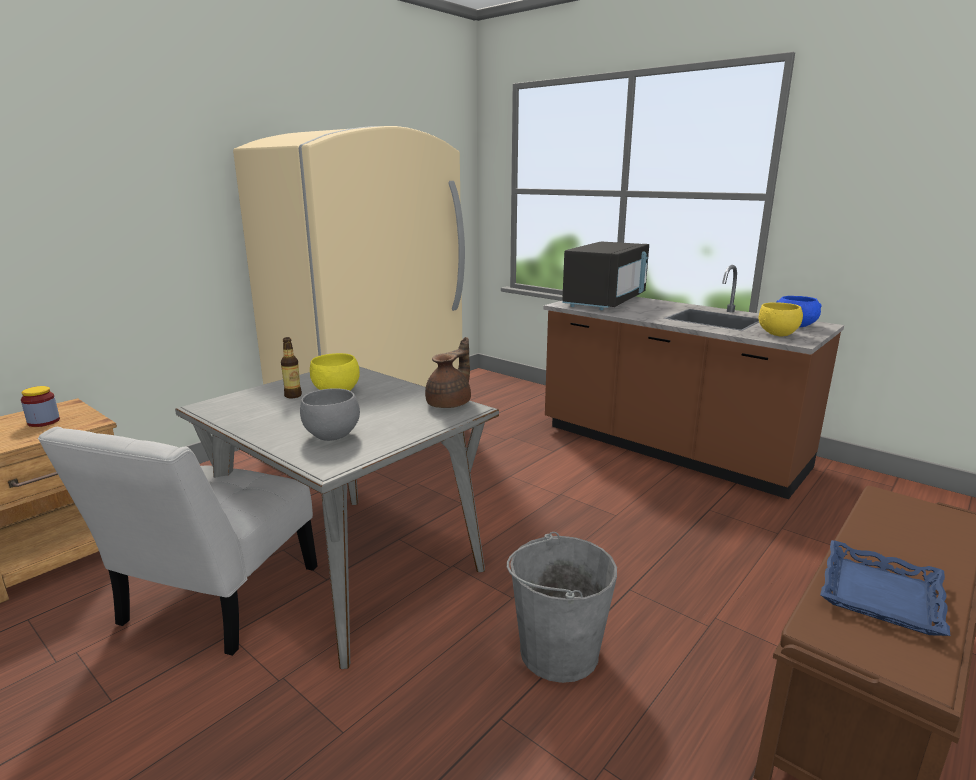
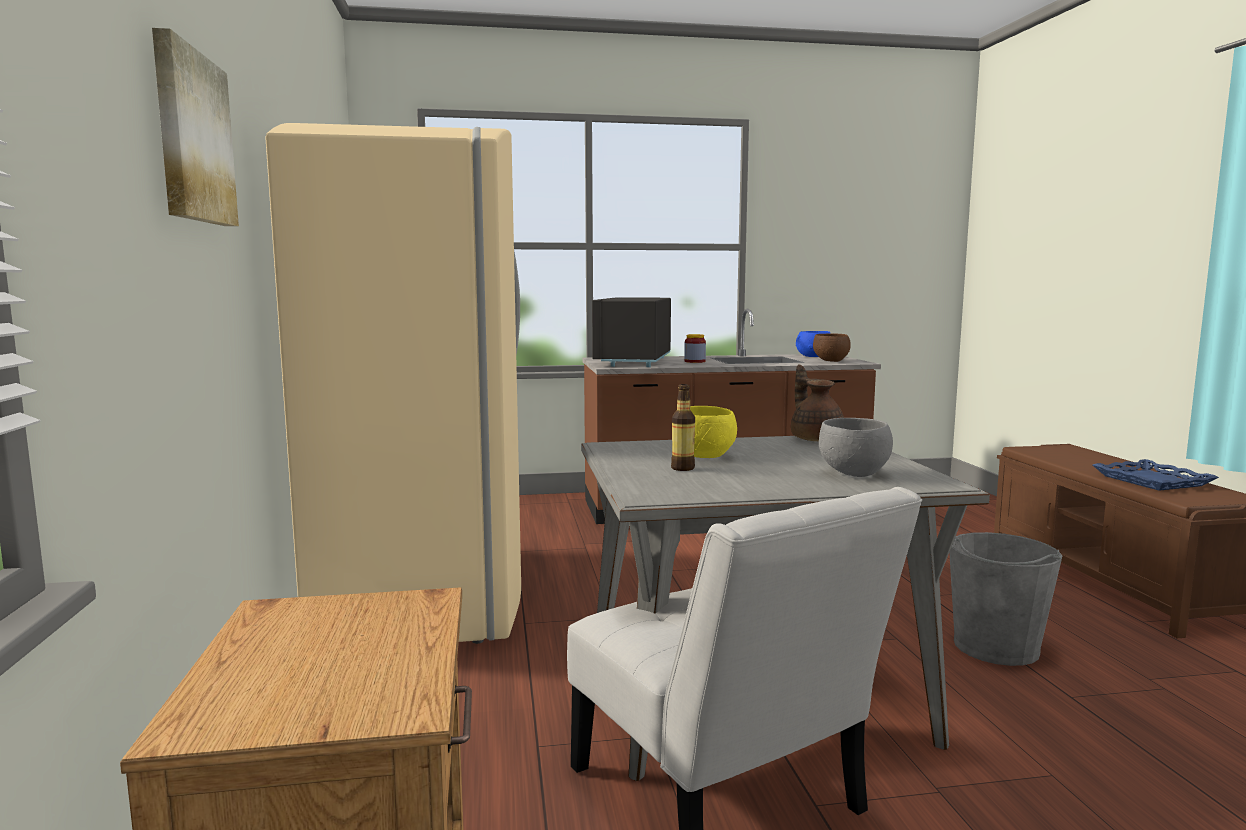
camera: 50 degrees left, 10 degrees down
jar [21,386,60,427] -> jar moved to [684,334,706,363]
black microwave [562,241,649,310] -> black microwave turned 150 degrees counterclockwise [592,297,671,367]
yellow bowl [758,302,803,336] -> brown bowl [813,333,851,362]
none -> picture [152,28,239,226]

